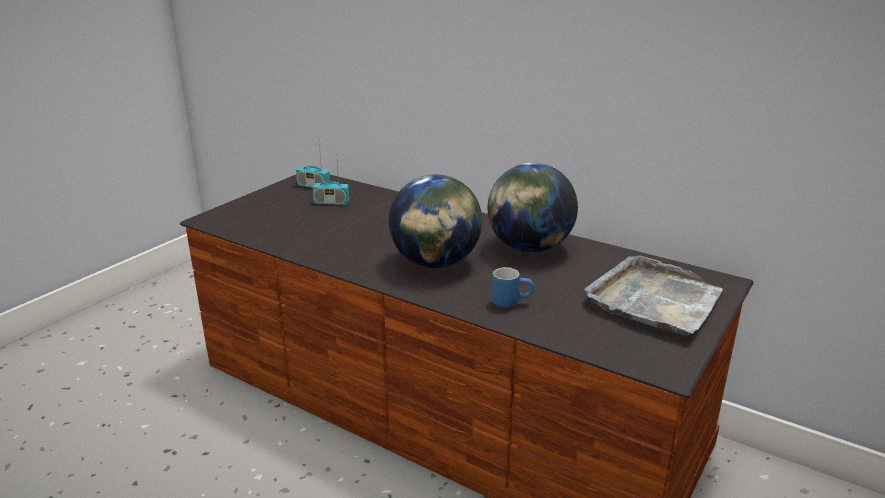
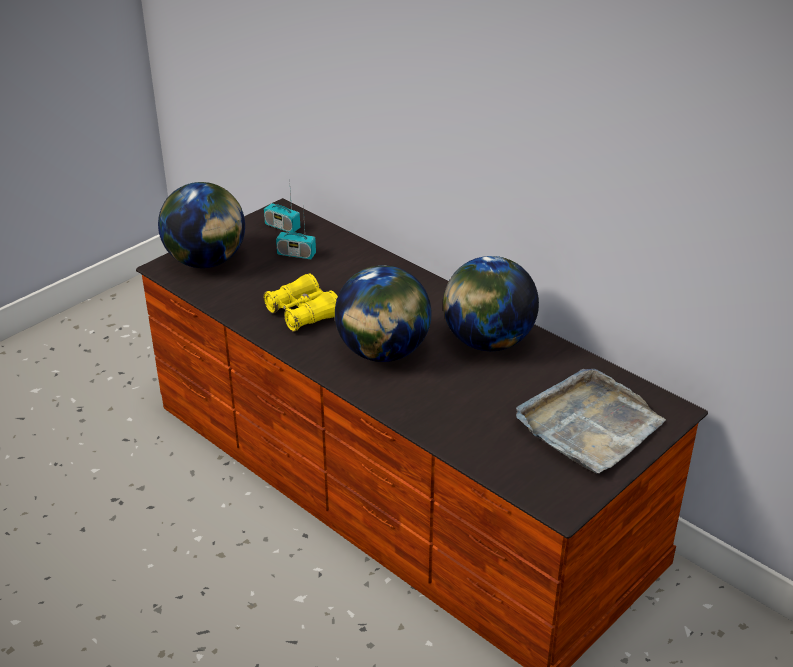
camera: 10 degrees right, 10 degrees up
blue mug [492,267,534,308] -> none
none -> globe [158,182,245,268]
none -> yellow binoculars [263,273,338,331]

